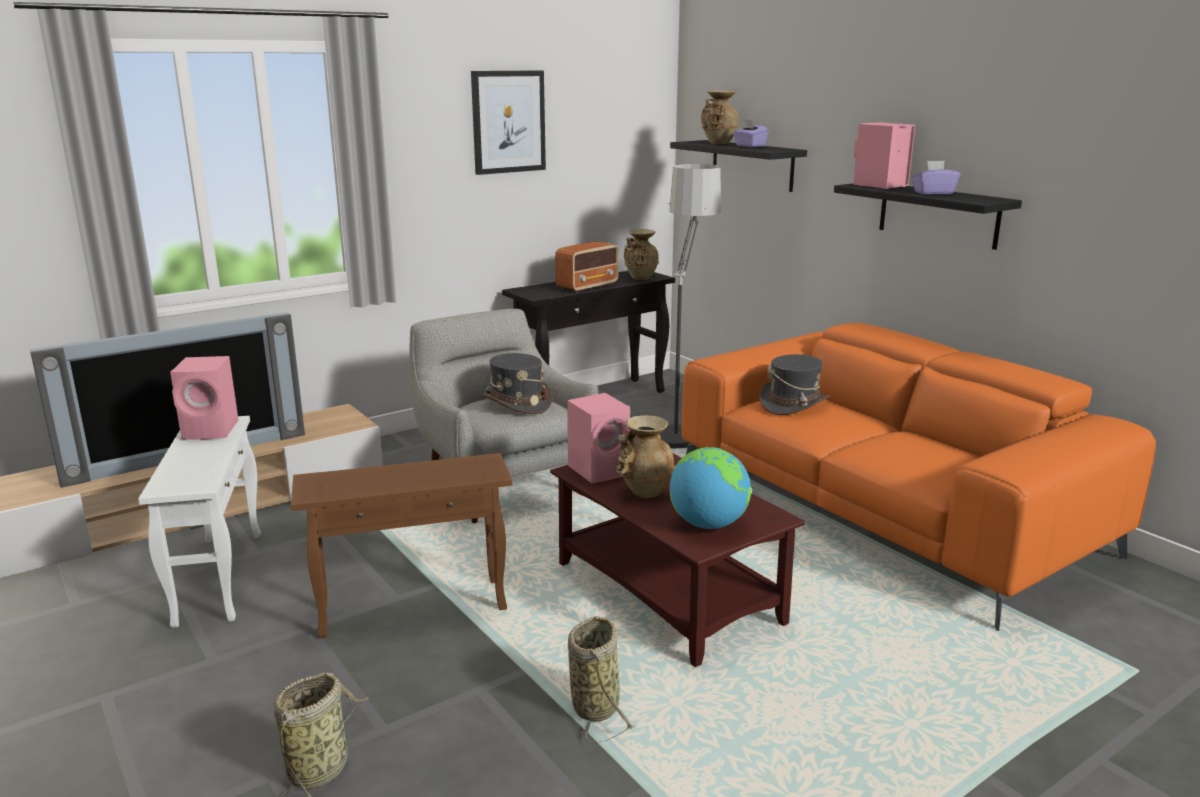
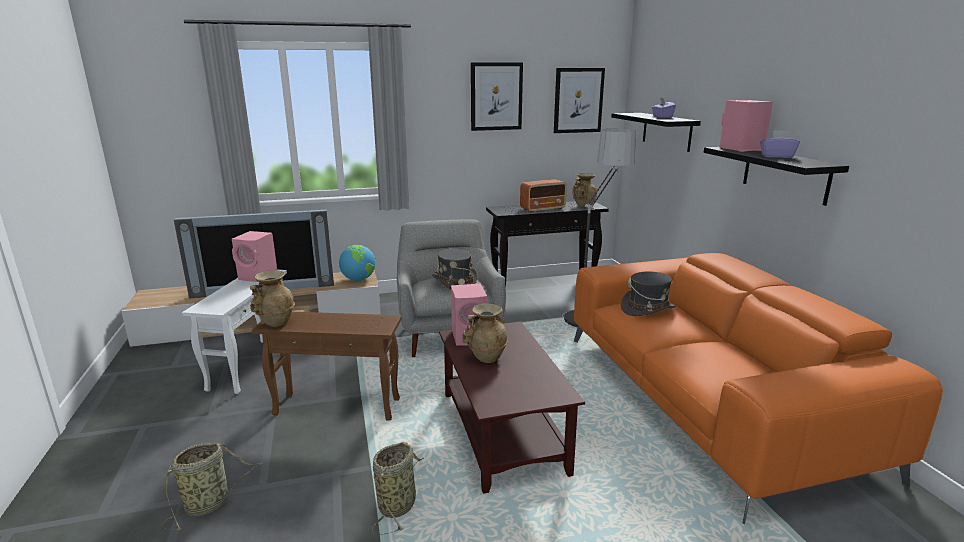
camera: 20 degrees right, 0 degrees up
globe [670,447,751,529] -> globe moved to [339,245,375,281]
beige vase [701,91,739,144] -> beige vase moved to [250,270,295,327]
none -> picture [554,68,605,133]

